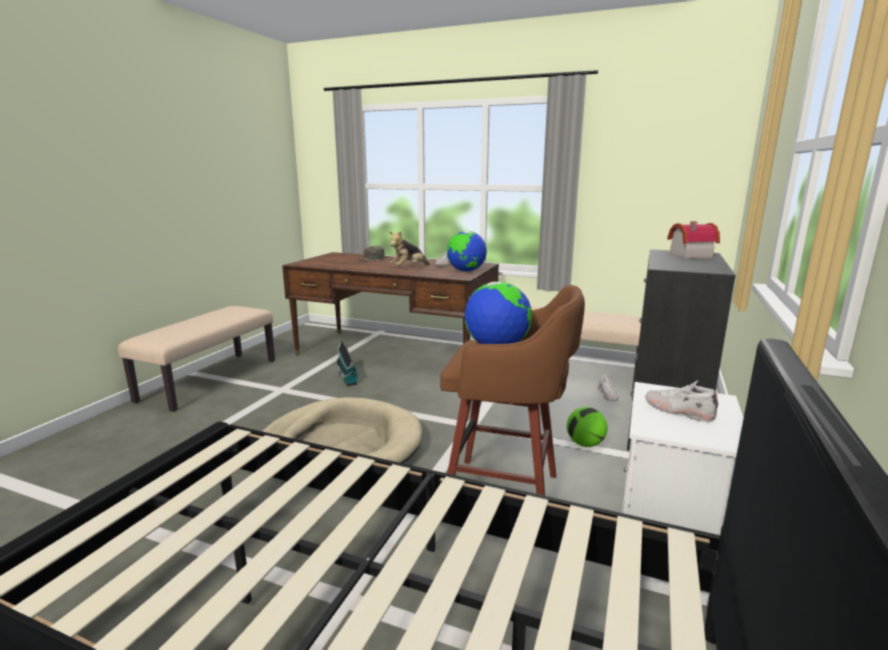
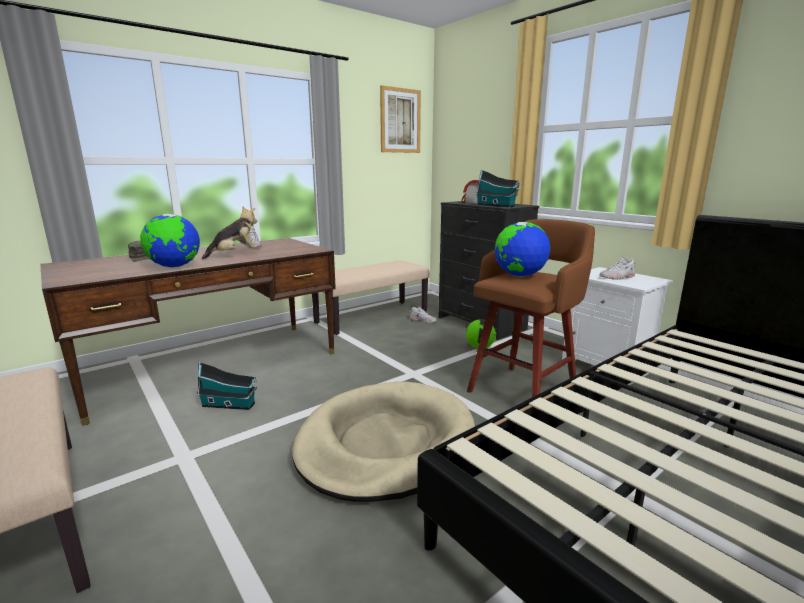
camera: 60 degrees left, 0 degrees up
plush toy [389,231,429,266] -> plush toy turned 120 degrees counterclockwise [202,207,258,260]
globe [447,231,487,272] -> globe moved to [140,214,200,267]
none -> picture [380,85,421,153]
none -> toy house [476,170,519,207]

